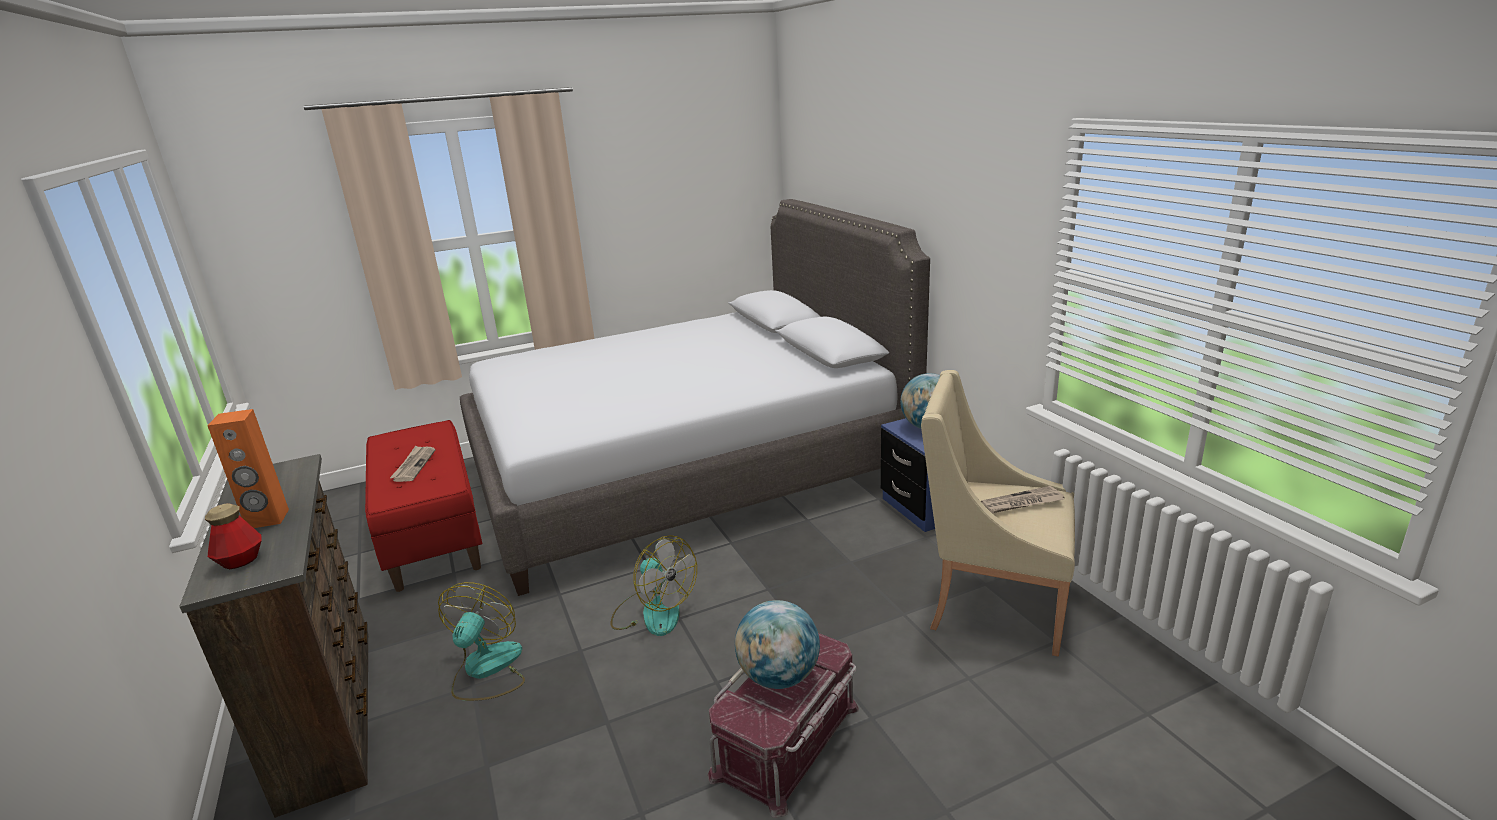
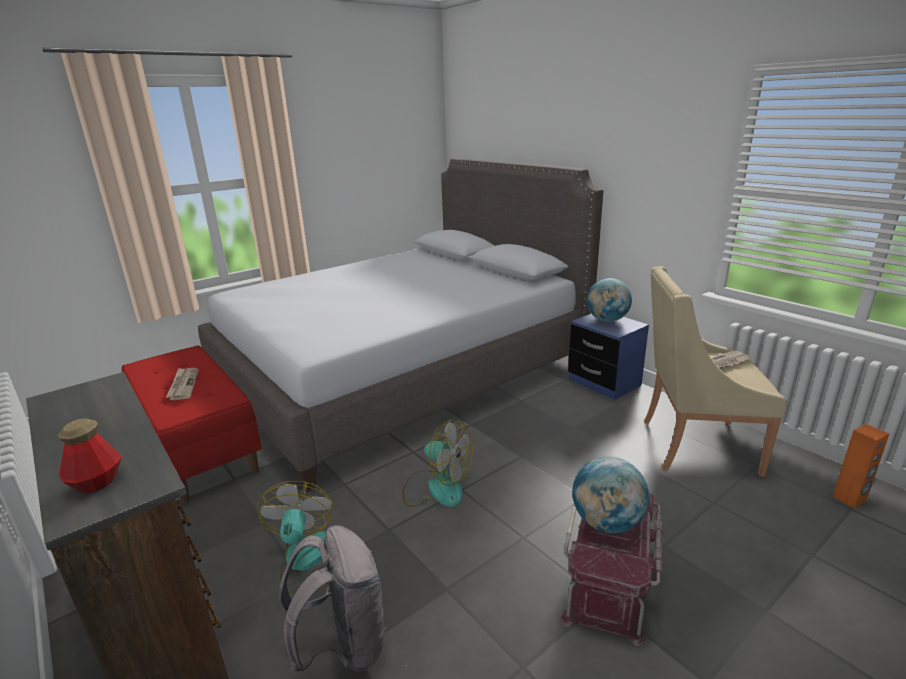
camera: 15 degrees left, 0 degrees up
orange speaker [207,409,289,528] -> orange speaker moved to [833,424,890,508]
none -> grey backpack [279,525,386,675]

